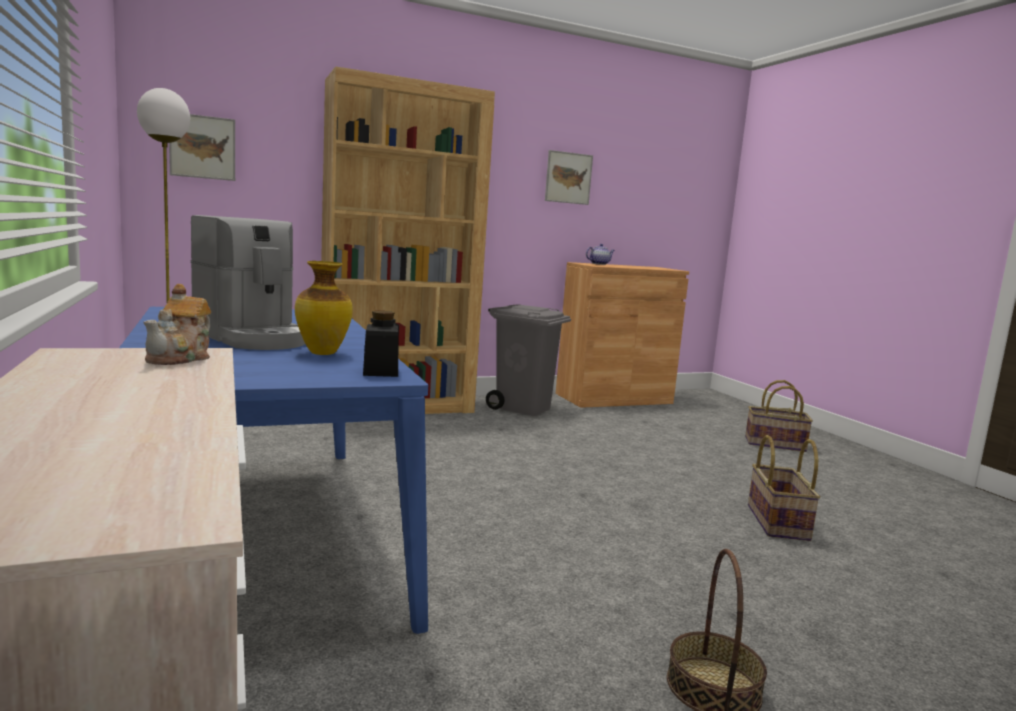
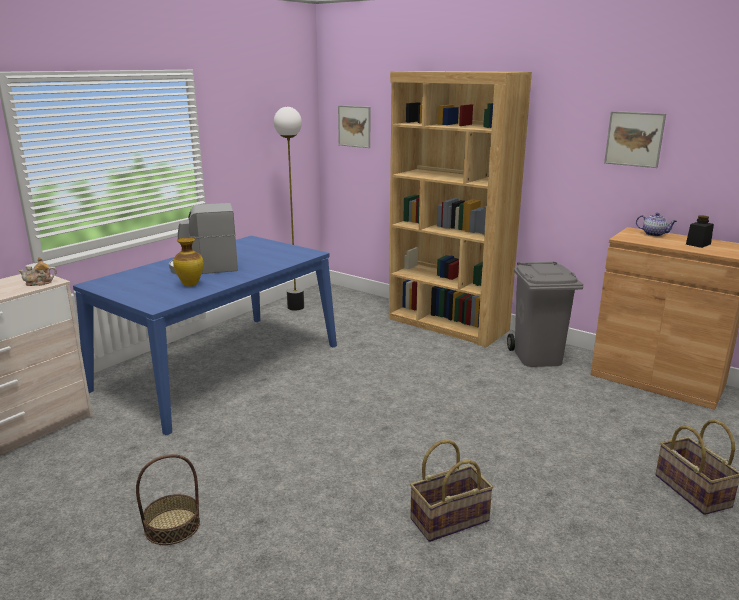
camera: 60 degrees right, 10 degrees up
coffee machine [190,215,305,350] -> coffee machine turned 60 degrees clockwise [169,203,238,274]
black jar [363,311,399,377] -> black jar moved to [686,215,714,248]

